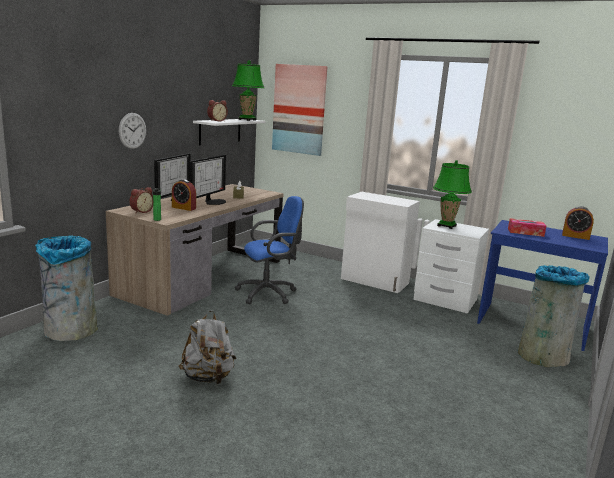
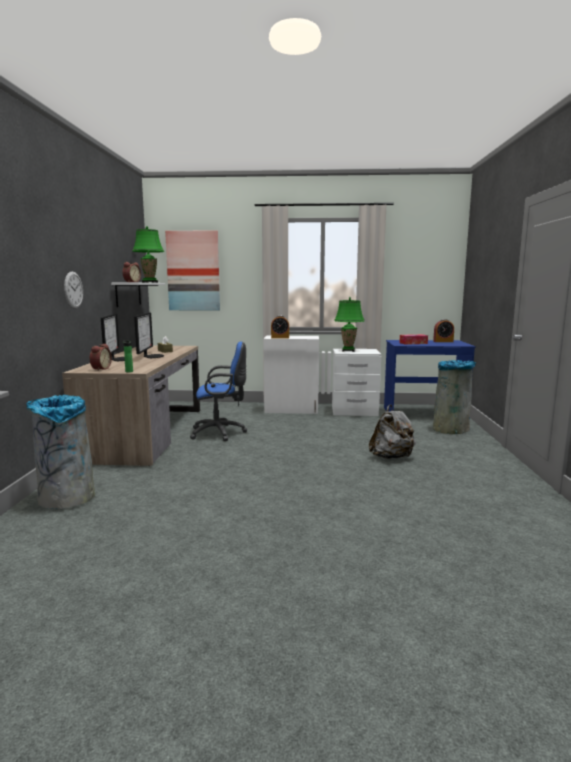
camera: 25 degrees left, 5 degrees down
alarm clock [172,179,196,211] -> alarm clock moved to [271,315,289,339]
grey backpack [179,310,236,384] -> grey backpack moved to [369,404,416,459]
blue office chair [235,196,304,304] -> blue office chair turned 45 degrees clockwise [190,342,247,441]

